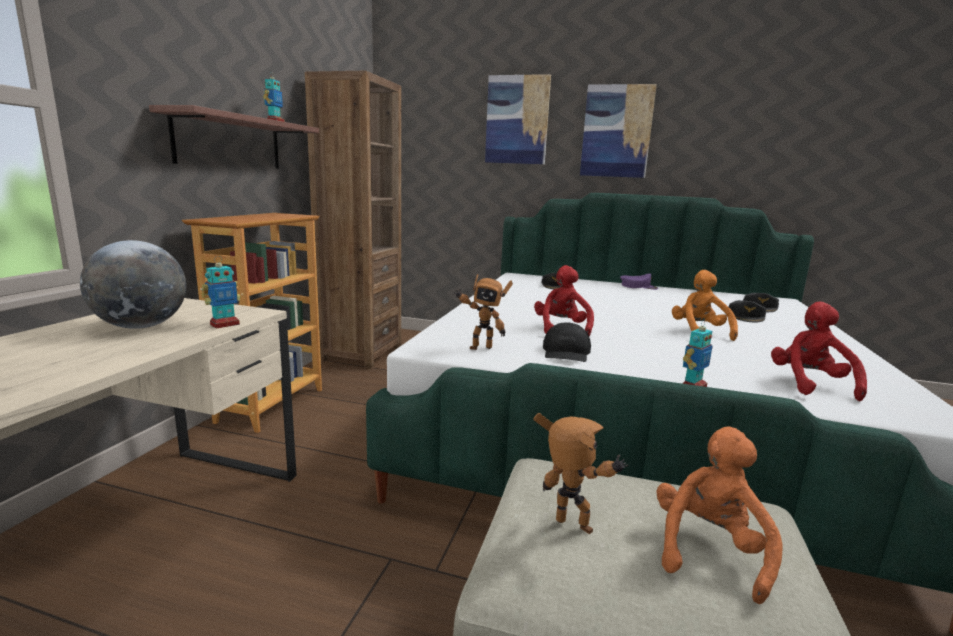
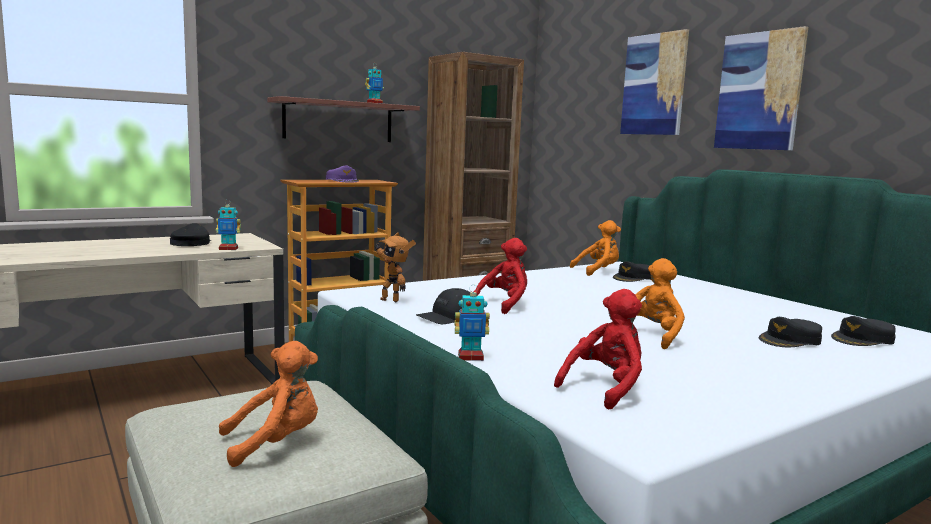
camera: 40 degrees right, 5 degrees down
globe [80,240,186,329] -> black cap [170,223,211,246]
toy robot [533,413,628,534] -> none
purple cap [620,273,658,290] -> purple cap moved to [326,166,359,183]
none -> orange plush toy [570,220,621,276]

